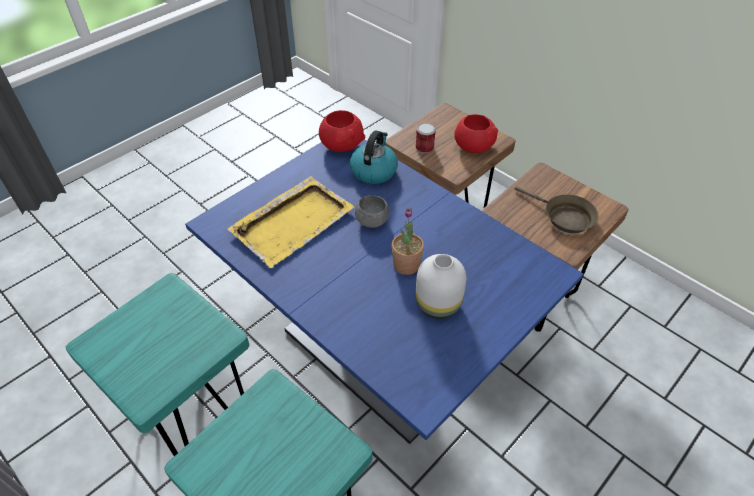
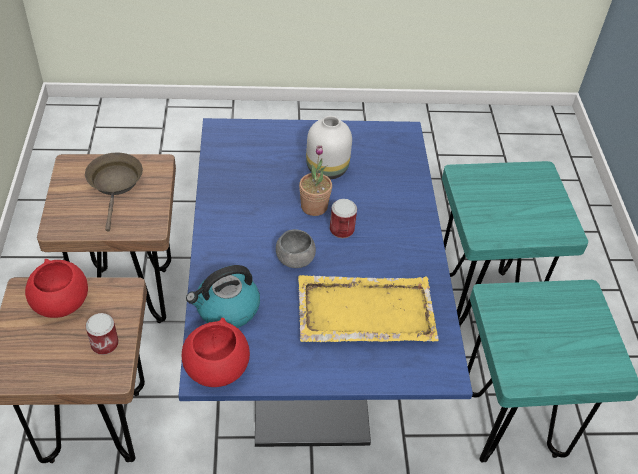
camera: 140 degrees left, 0 degrees up
none -> can [330,199,357,238]

